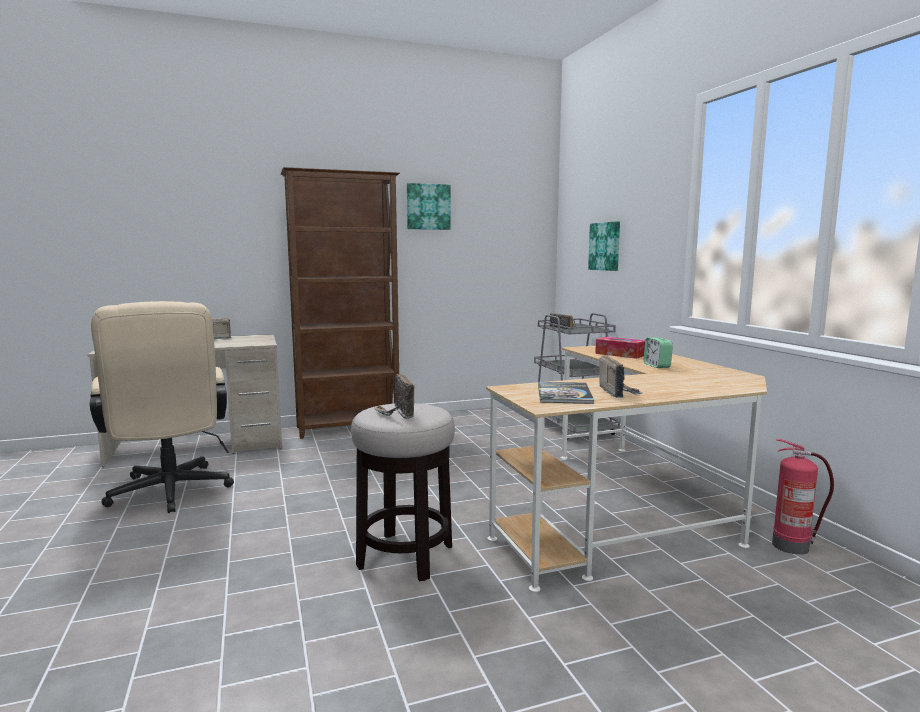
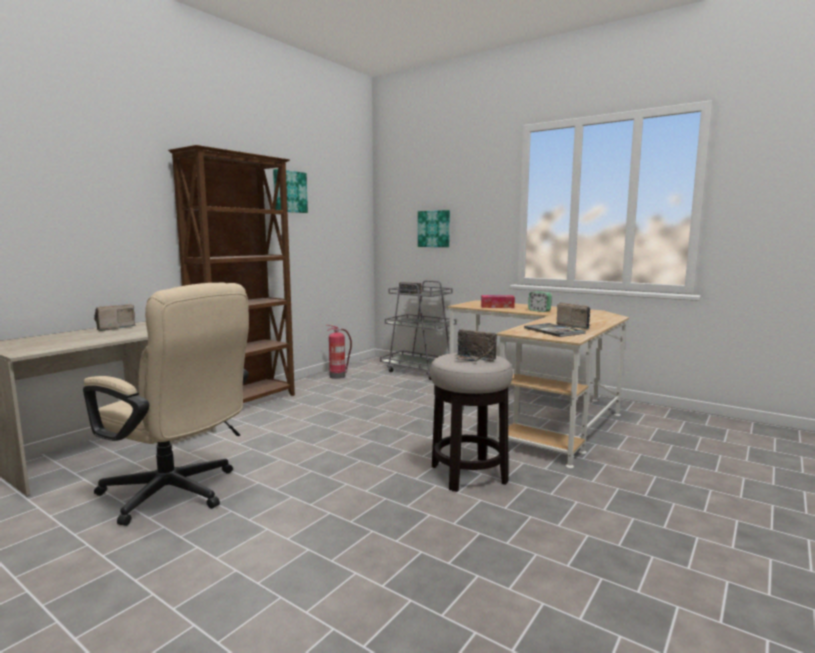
camera: 35 degrees left, 0 degrees up
fire extinguisher [772,439,834,555] -> fire extinguisher moved to [326,325,352,379]

